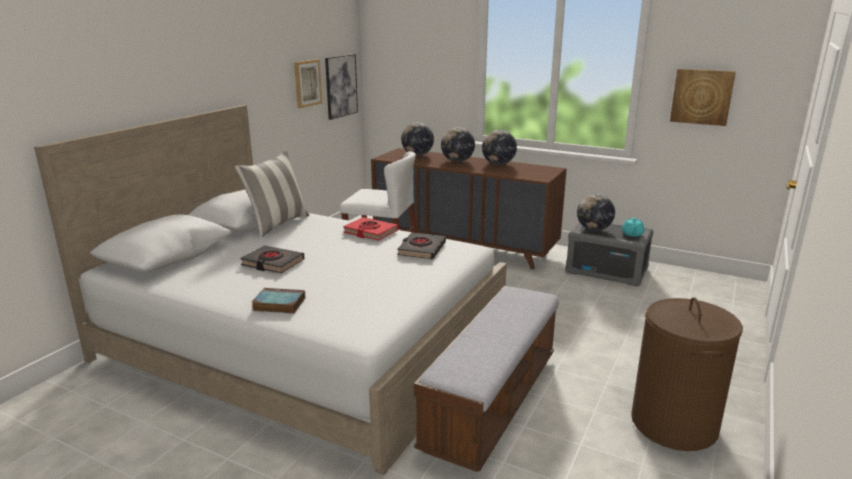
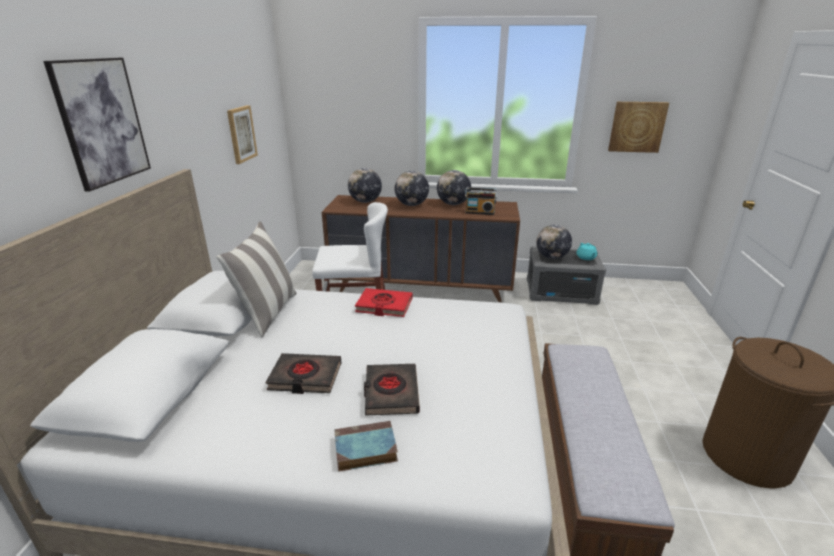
camera: 20 degrees left, 5 degrees up
picture [325,54,358,120] -> picture moved to [43,58,151,192]
black book [397,232,446,259] -> black book moved to [364,364,420,416]
none -> radio [465,187,497,215]

